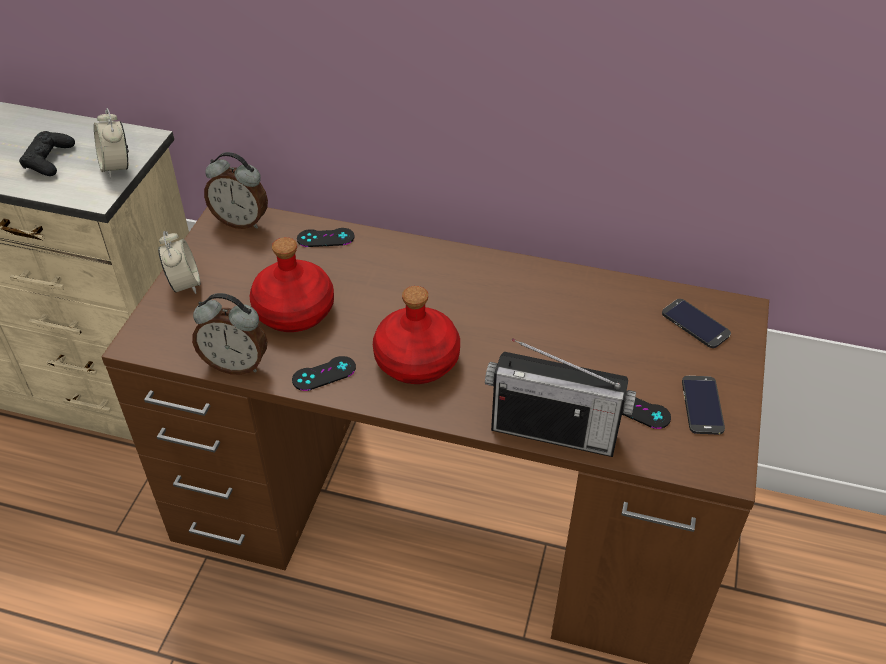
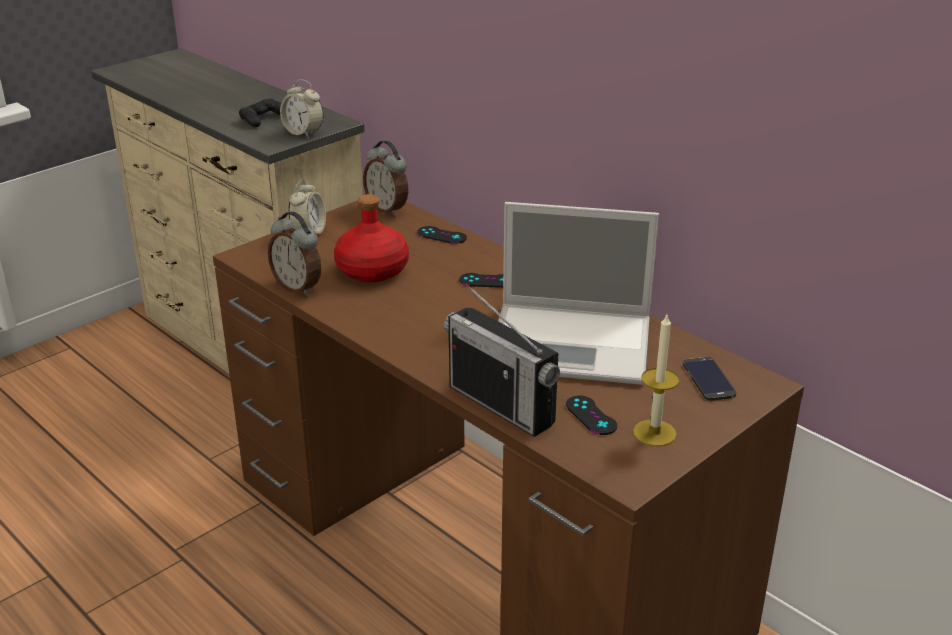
camera: 30 degrees right, 15 degrees down
alarm clock [94,108,129,179] -> alarm clock turned 60 degrees counterclockwise [280,80,324,138]
black game controller [292,356,356,391] -> black game controller moved to [459,273,503,288]
red bottle [373,286,460,384] -> none
phone [682,376,725,434] -> candle [633,315,679,446]
none -> laptop [498,202,659,385]

